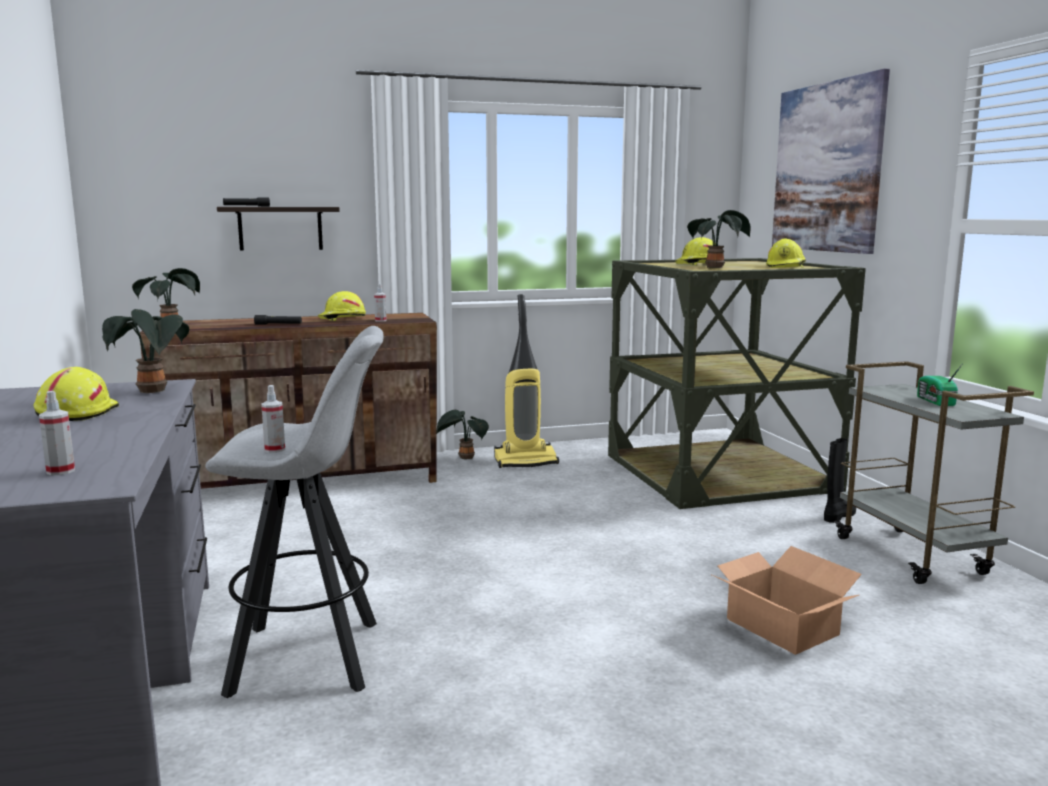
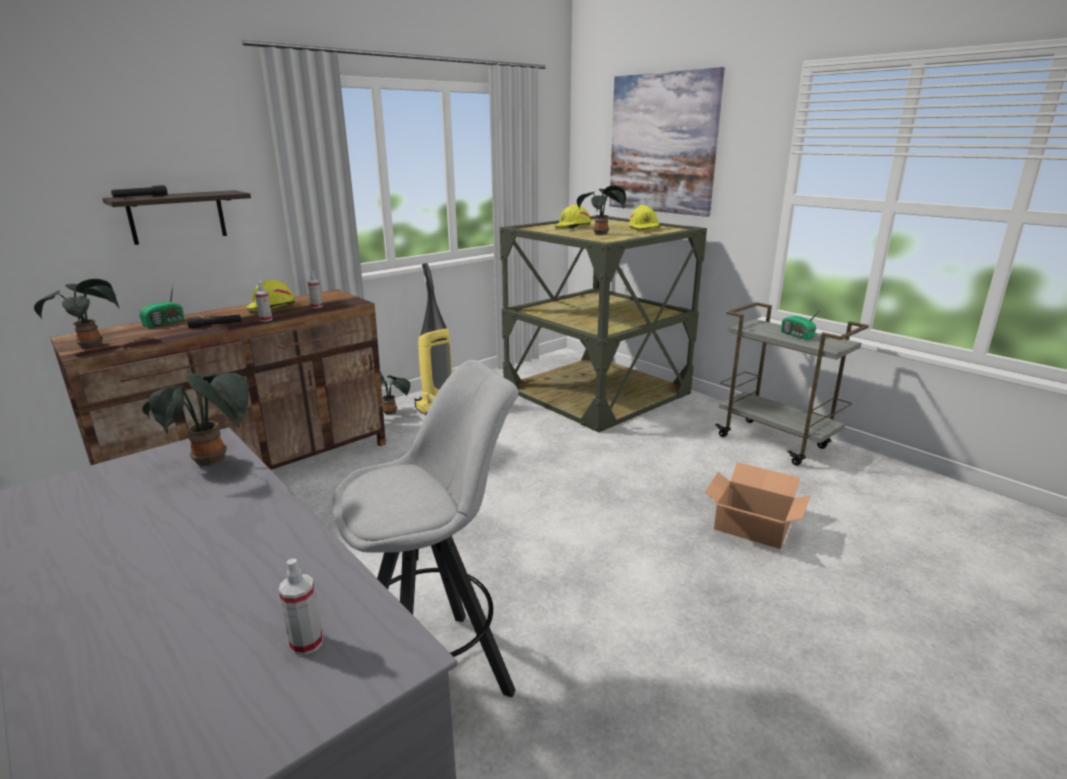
camera: 25 degrees left, 10 degrees up
yellow hard hat [33,367,119,421] -> none
spray bottle [261,385,285,453] -> spray bottle moved to [255,282,272,322]
black boot [824,438,856,523] -> none
none -> radio [139,285,184,328]

